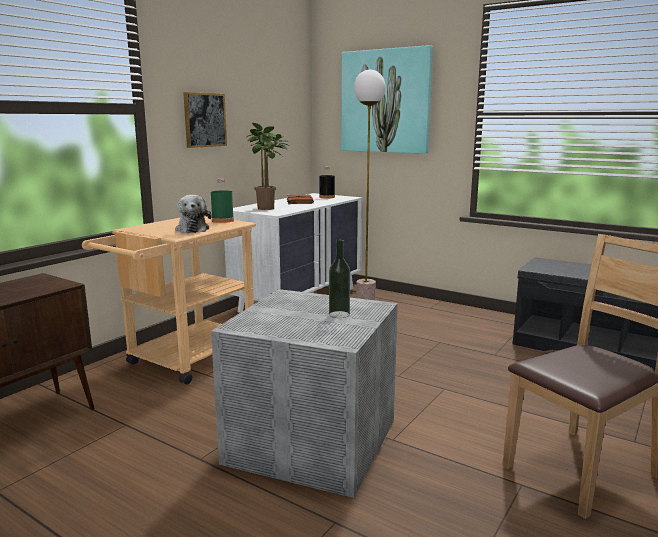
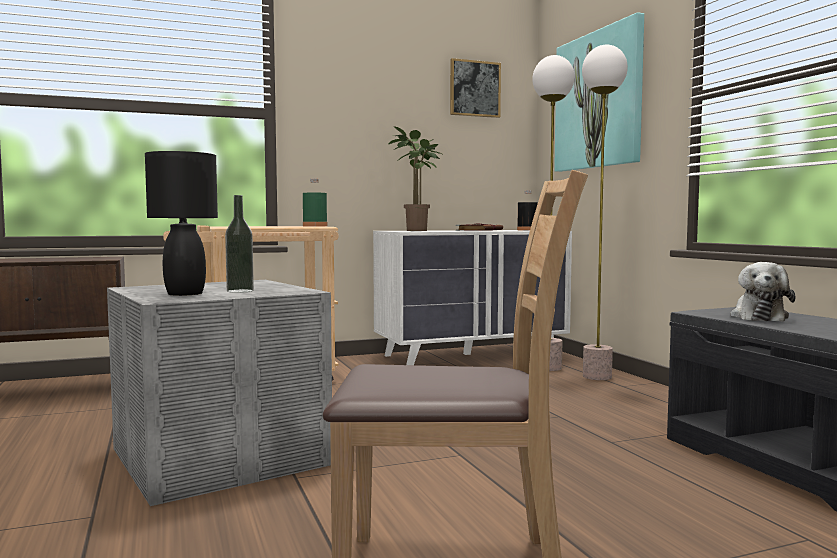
camera: 35 degrees right, 10 degrees down
plush toy [175,195,212,233] -> plush toy moved to [730,262,795,322]
picture [183,92,227,148] -> picture moved to [450,58,501,118]
none -> black table lamp [145,151,218,296]
none -> floor lamp [582,44,628,380]

